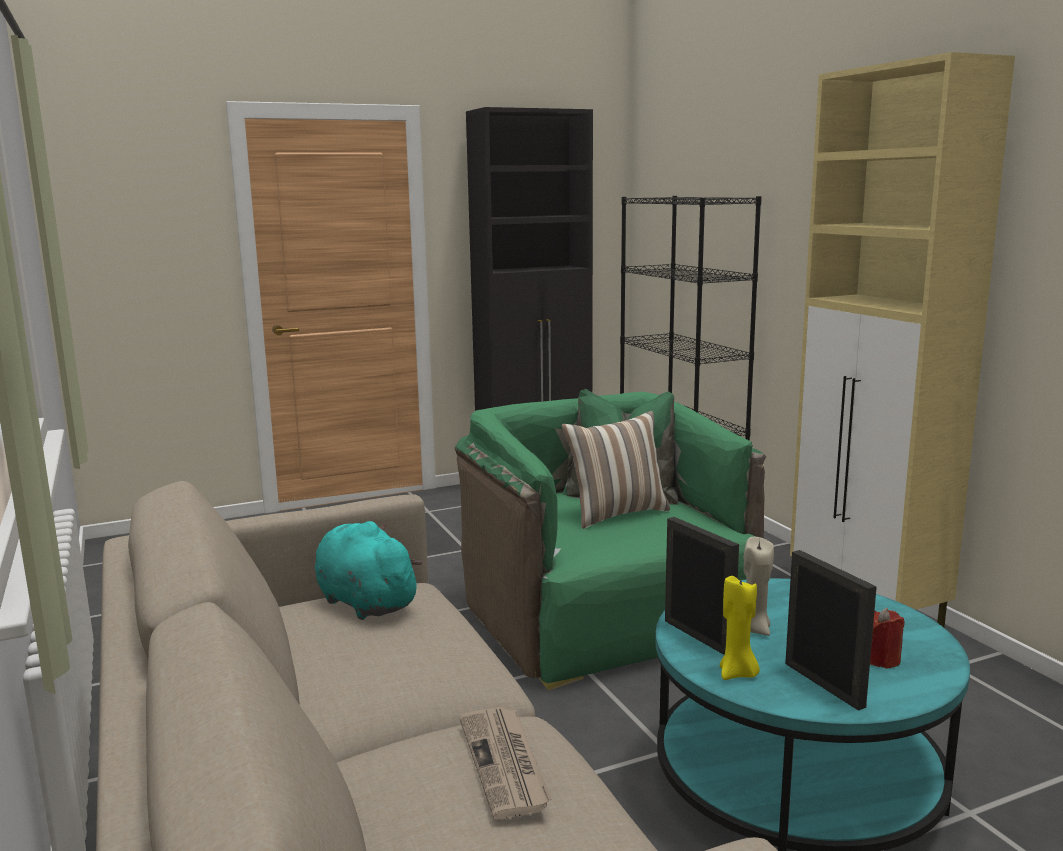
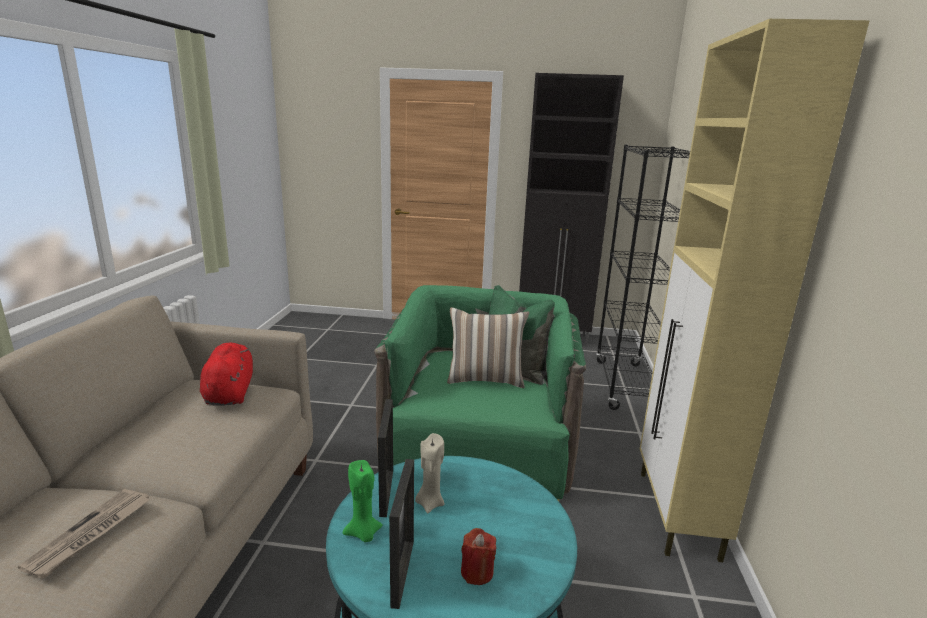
camera: 30 degrees right, 5 degrees up
turquoise plush toy [315,521,423,620] -> red plush toy [200,343,253,406]
yellow candle [720,576,760,680] -> green candle [343,460,383,542]

